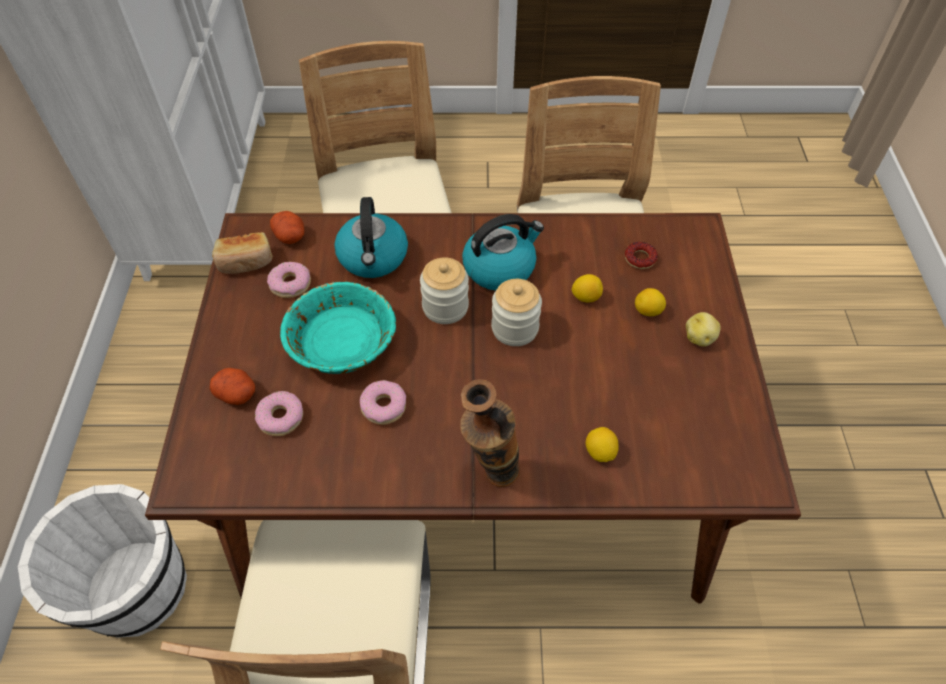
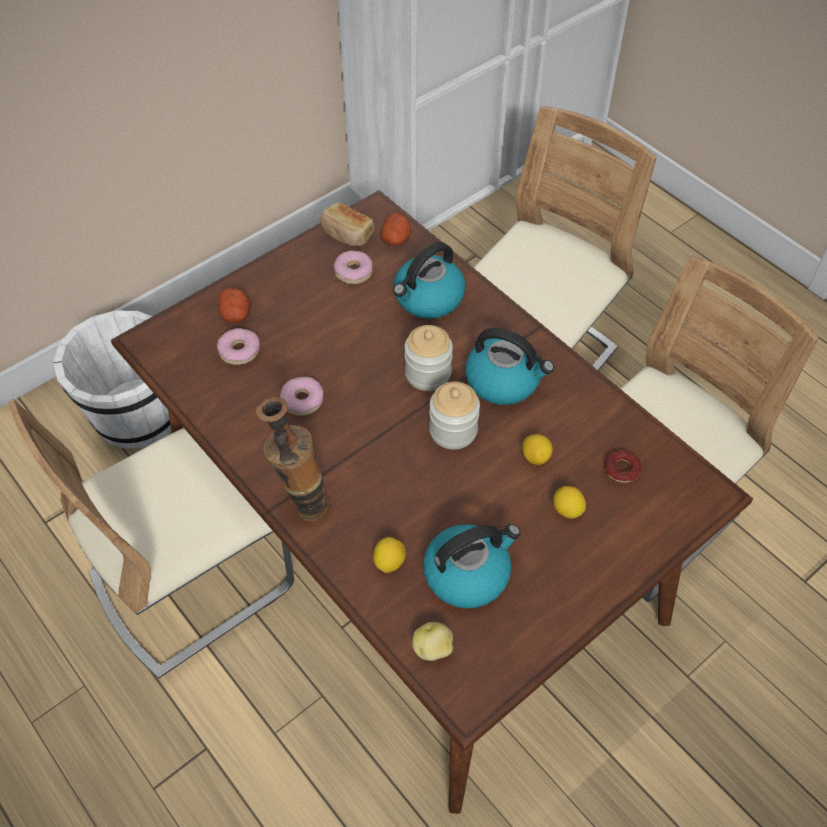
camera: 50 degrees right, 0 degrees up
turquoise bowl [280,282,396,374] -> none
potato [686,312,721,347] -> potato moved to [412,622,453,661]
none -> kettle [423,524,521,608]

